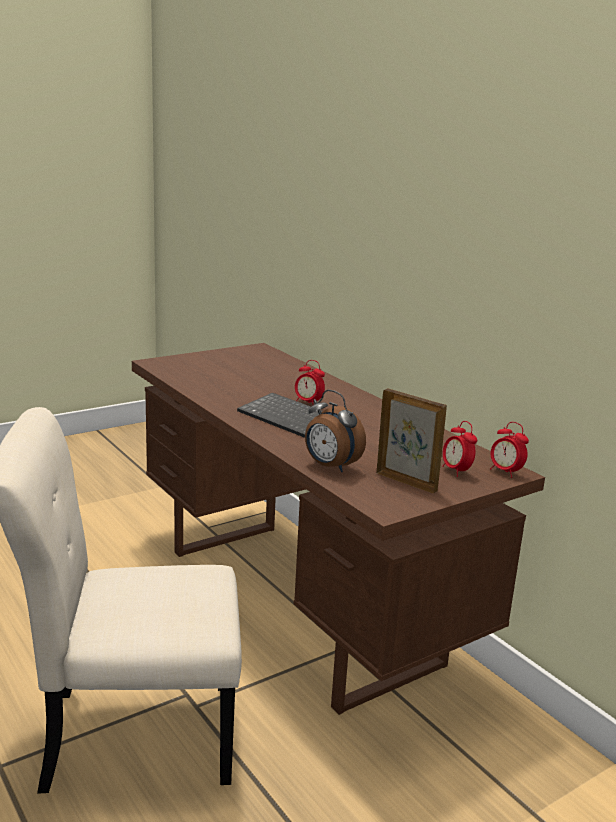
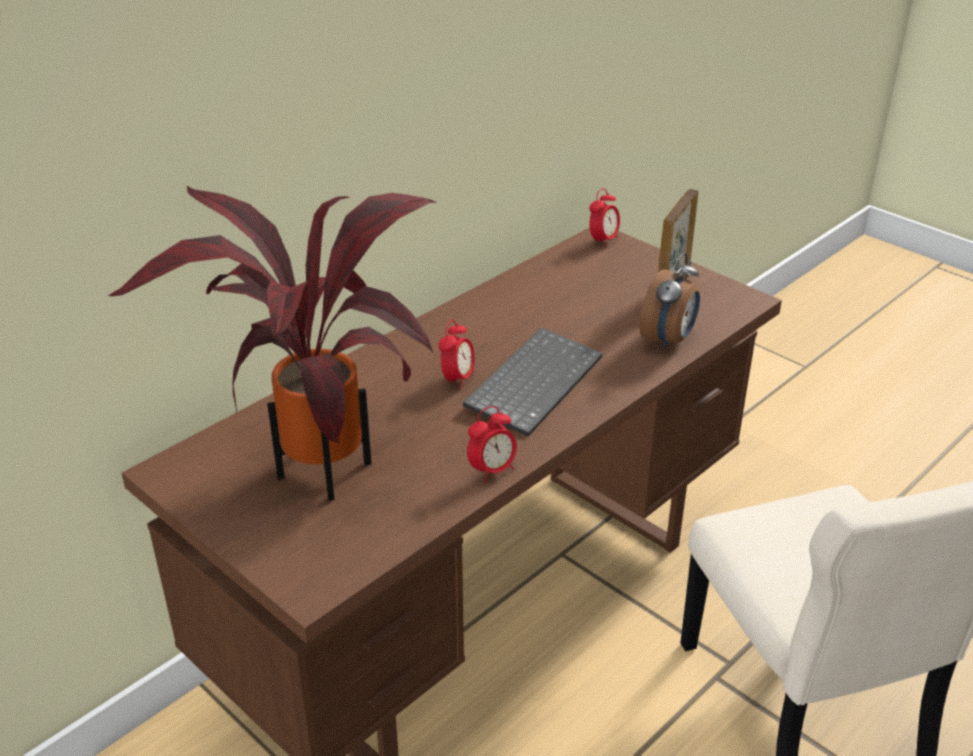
camera: 100 degrees left, 15 degrees up
alarm clock [442,421,477,477] -> alarm clock moved to [467,406,517,483]
none -> potted plant [108,186,437,501]

